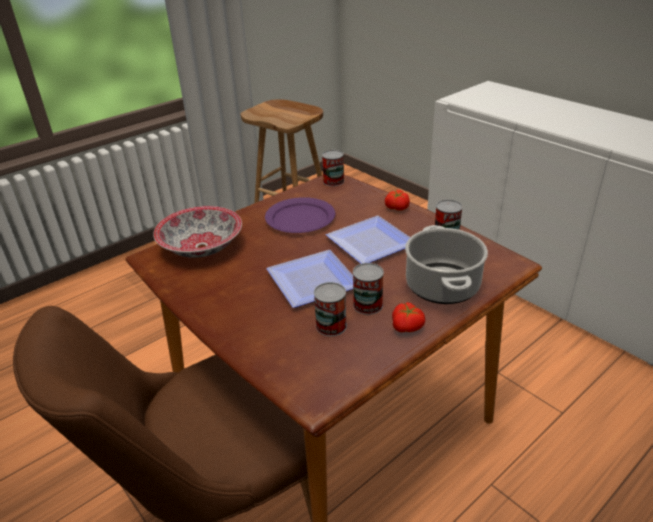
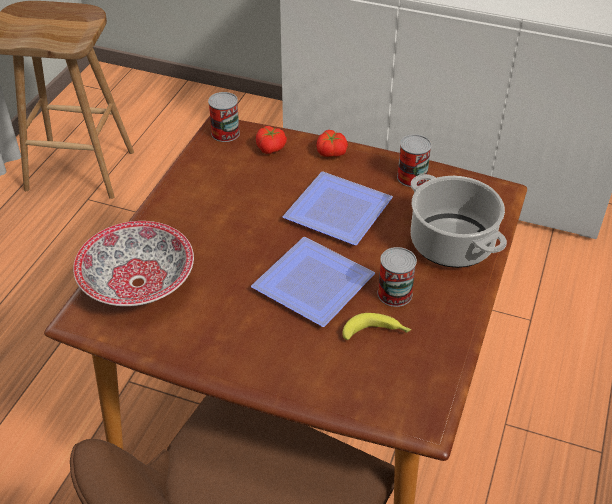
camera: 30 degrees left, 10 degrees up
purple plate [265,197,335,233] -> none
can [314,282,347,336] -> banana [342,313,411,340]
tomato [392,302,425,332] -> tomato moved to [256,126,287,154]

